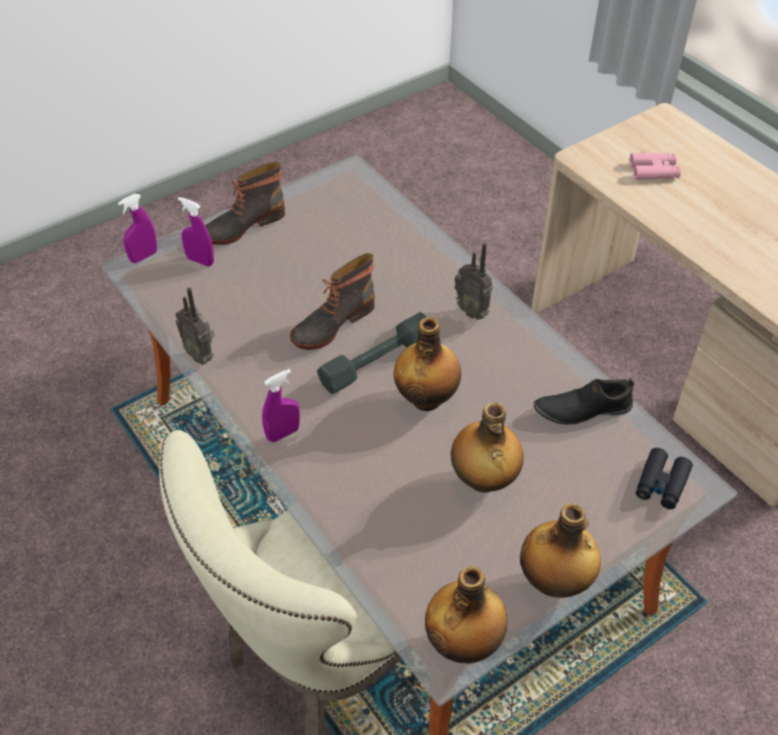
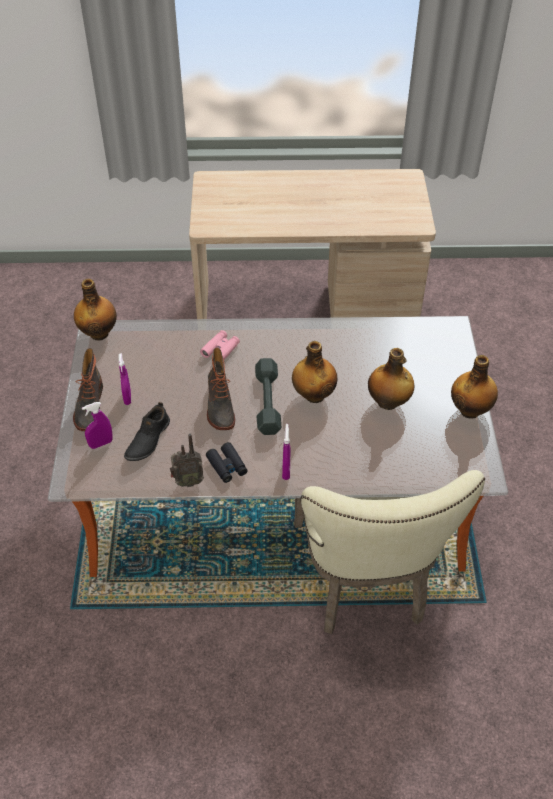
camera: 55 degrees left, 0 degrees up
purple spray bottle [118,194,157,263] -> purple spray bottle moved to [118,353,131,405]
bottle [425,566,507,664] -> bottle moved to [74,279,117,341]
radio [454,243,493,320] -> none
black shoe [534,378,634,424] -> black shoe moved to [124,402,170,461]
pink binoculars [630,153,681,180] -> pink binoculars moved to [200,330,240,360]
black binoculars [636,448,693,509] -> black binoculars moved to [206,442,247,483]

